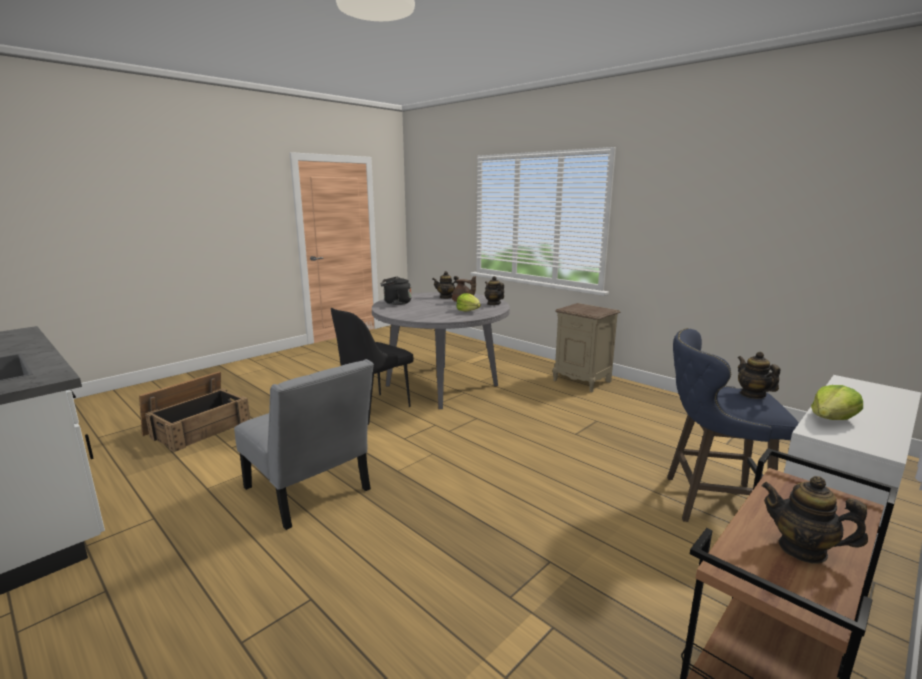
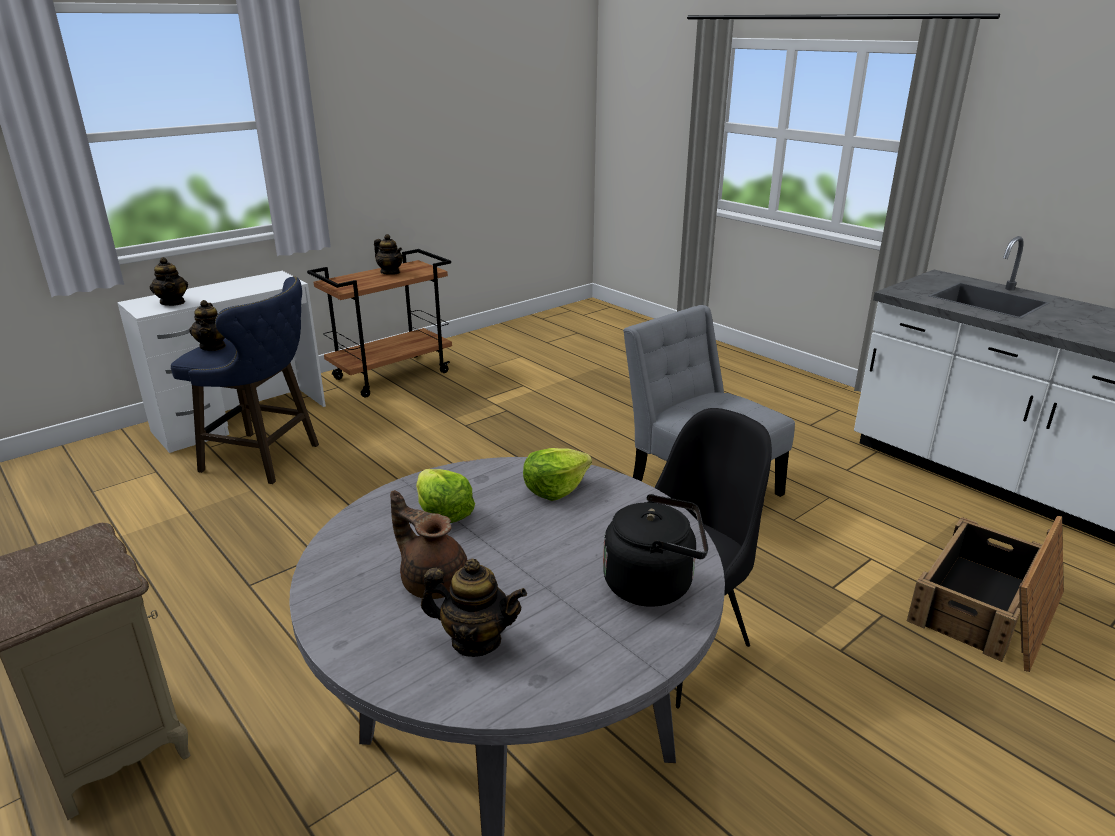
camera: 175 degrees left, 10 degrees up
teapot [485,276,504,305] -> teapot moved to [150,257,188,306]
lettuce [811,385,863,420] -> lettuce moved to [523,448,592,501]

